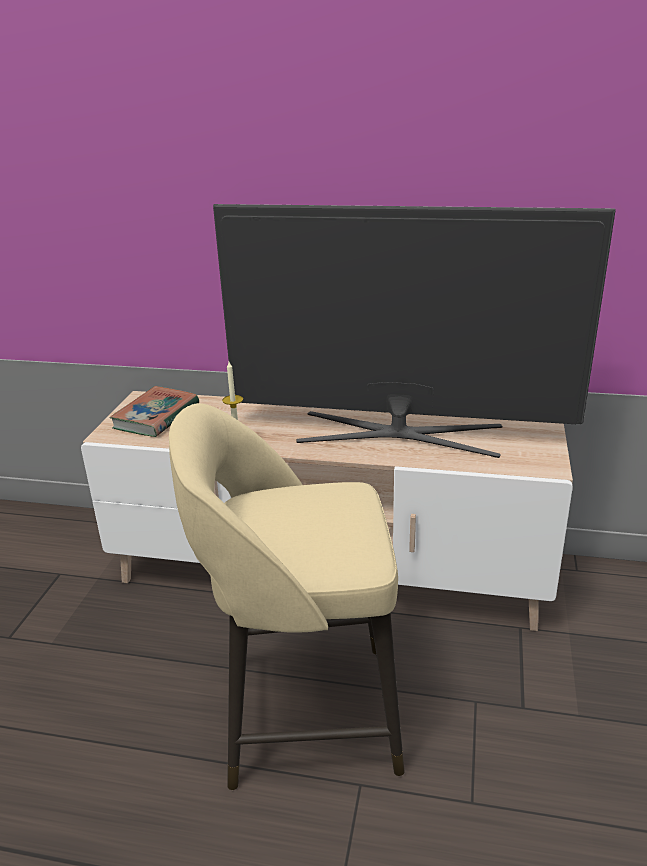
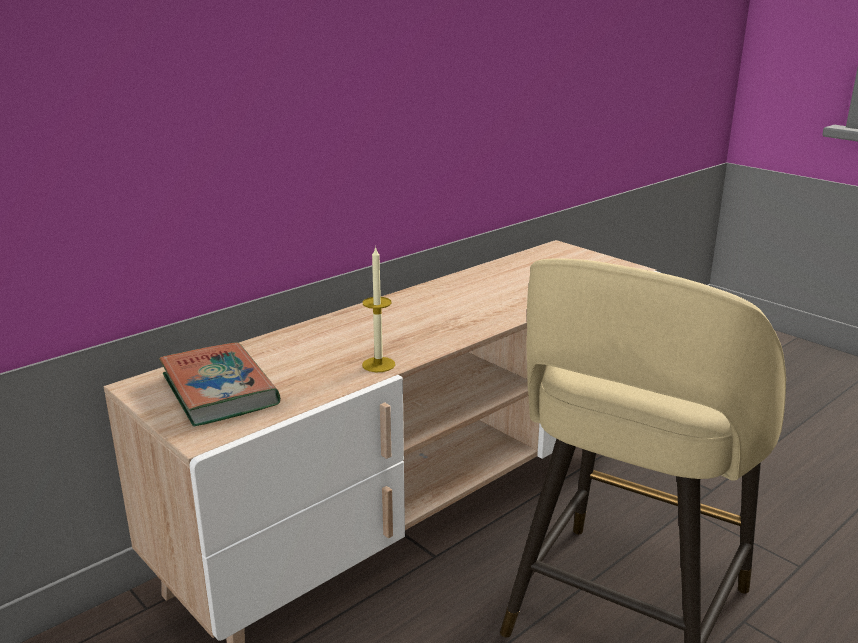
camera: 55 degrees left, 5 degrees down
television [213,204,616,458] -> none

